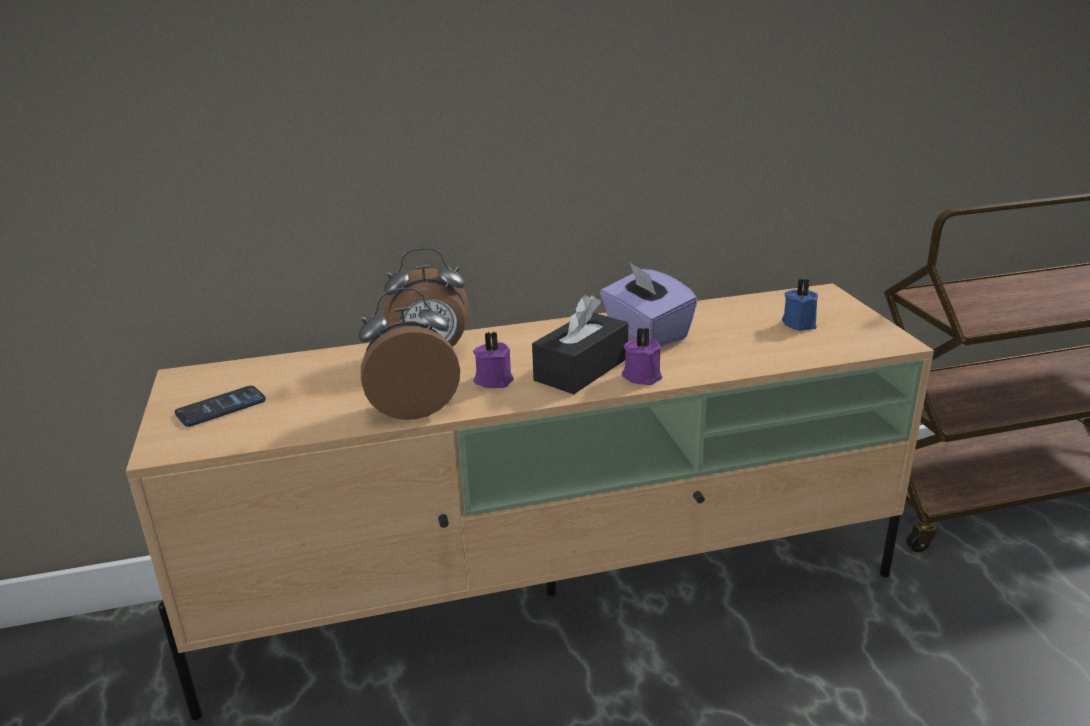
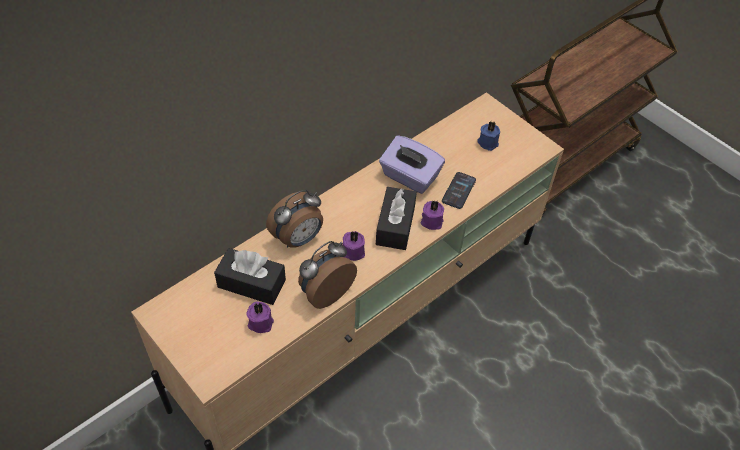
camera: 30 degrees left, 25 degrees up
phone [174,386,266,427] -> phone moved to [442,172,476,209]
none -> black tissue box [214,248,286,305]
none -> purple candle [247,301,274,333]

